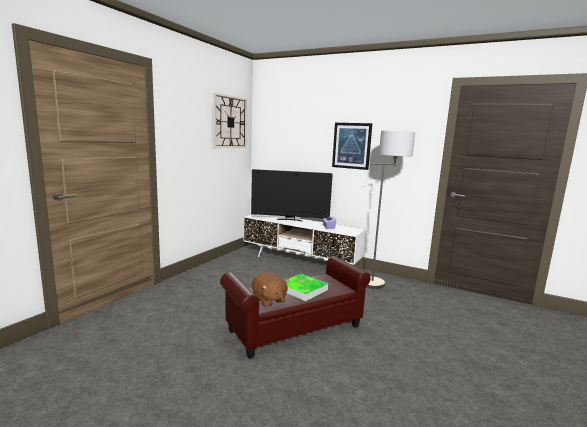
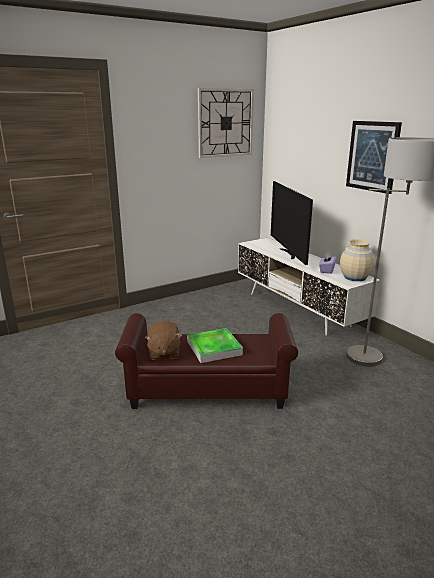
camera: 30 degrees right, 10 degrees up
television [251,169,333,222] -> television turned 45 degrees clockwise [271,181,313,265]
none -> beige vase [340,239,374,281]

